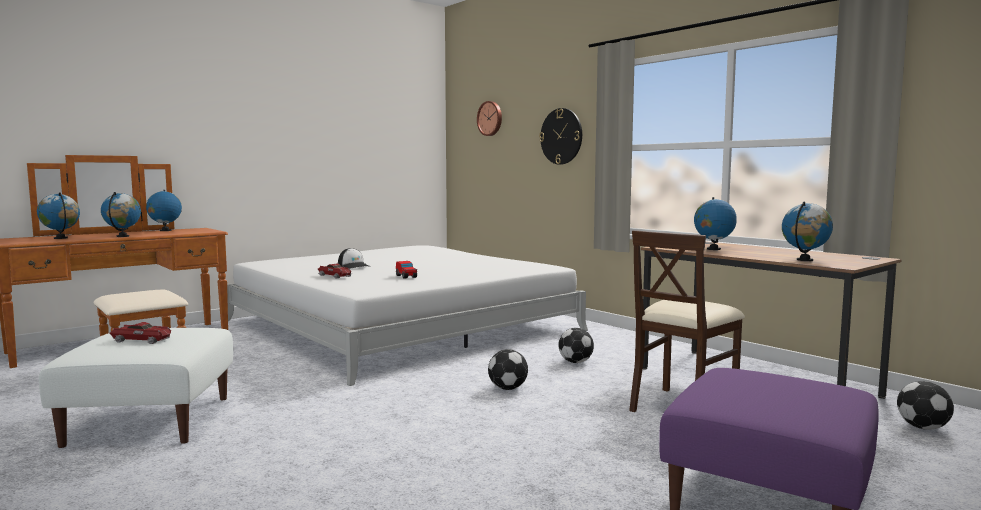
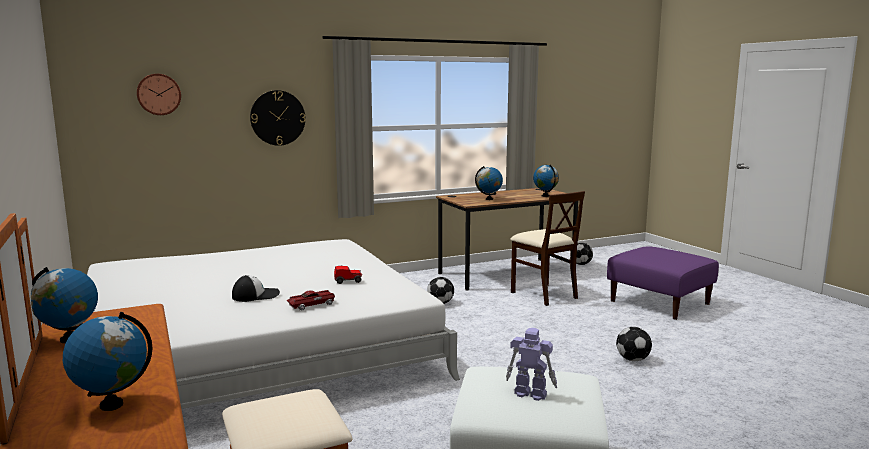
camera: 75 degrees left, 5 degrees up
globe [101,192,141,237] -> none
toy car [109,322,171,344] -> toy robot [506,328,557,401]
football [488,349,528,390] -> football moved to [616,327,652,361]

